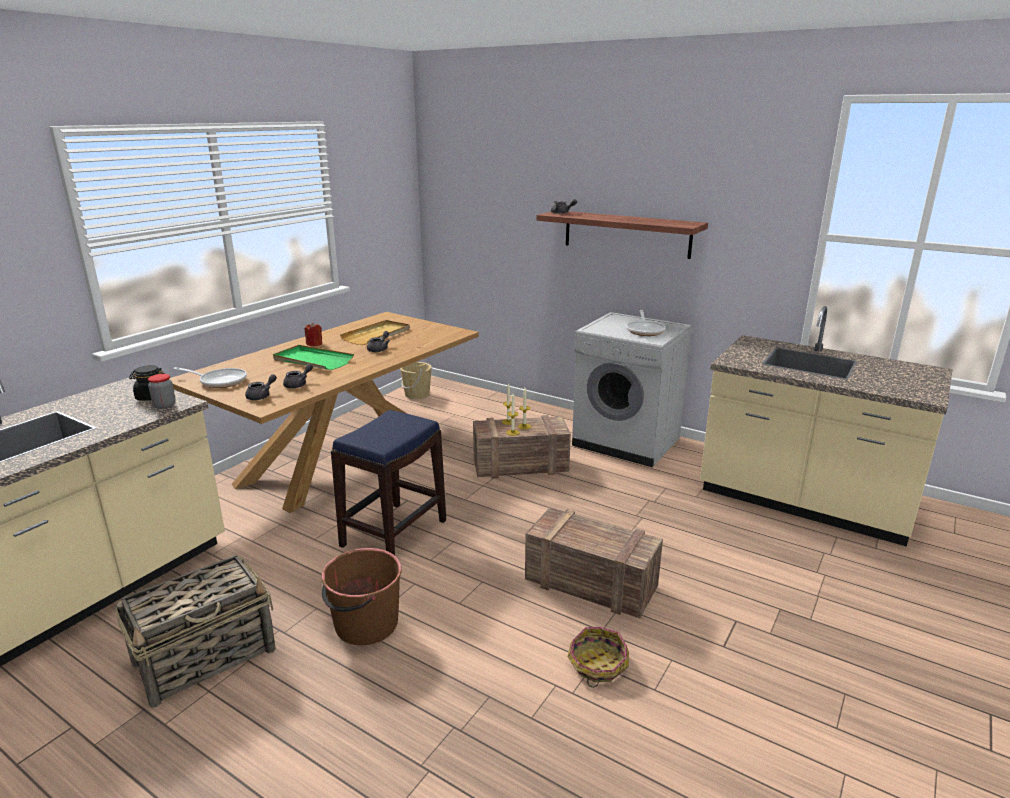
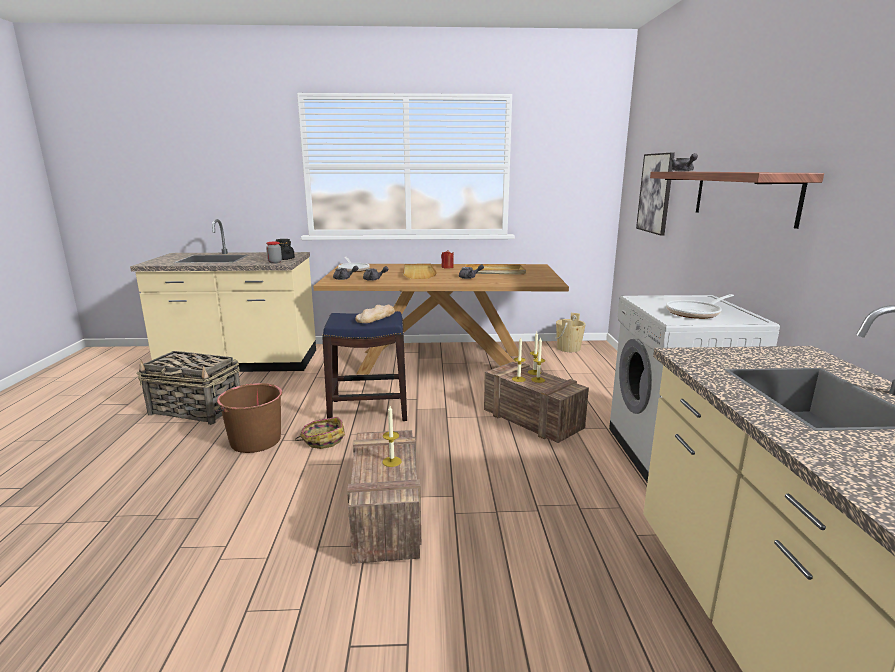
camera: 55 degrees right, 5 degrees down
green tray [273,345,354,370] -> beige tray [403,263,437,279]
basket [567,627,629,688] -> basket moved to [295,417,345,449]
none -> bread [355,305,395,323]
none -> candle [382,406,402,467]
none -> picture [636,153,675,236]

